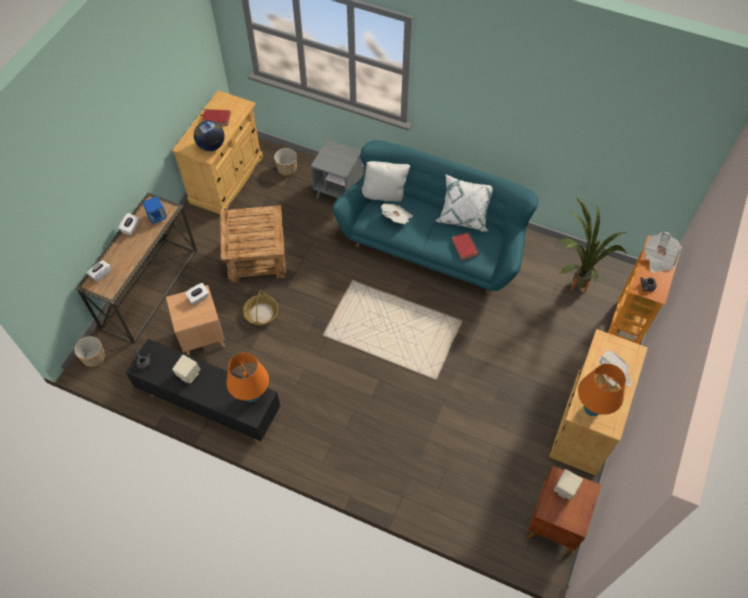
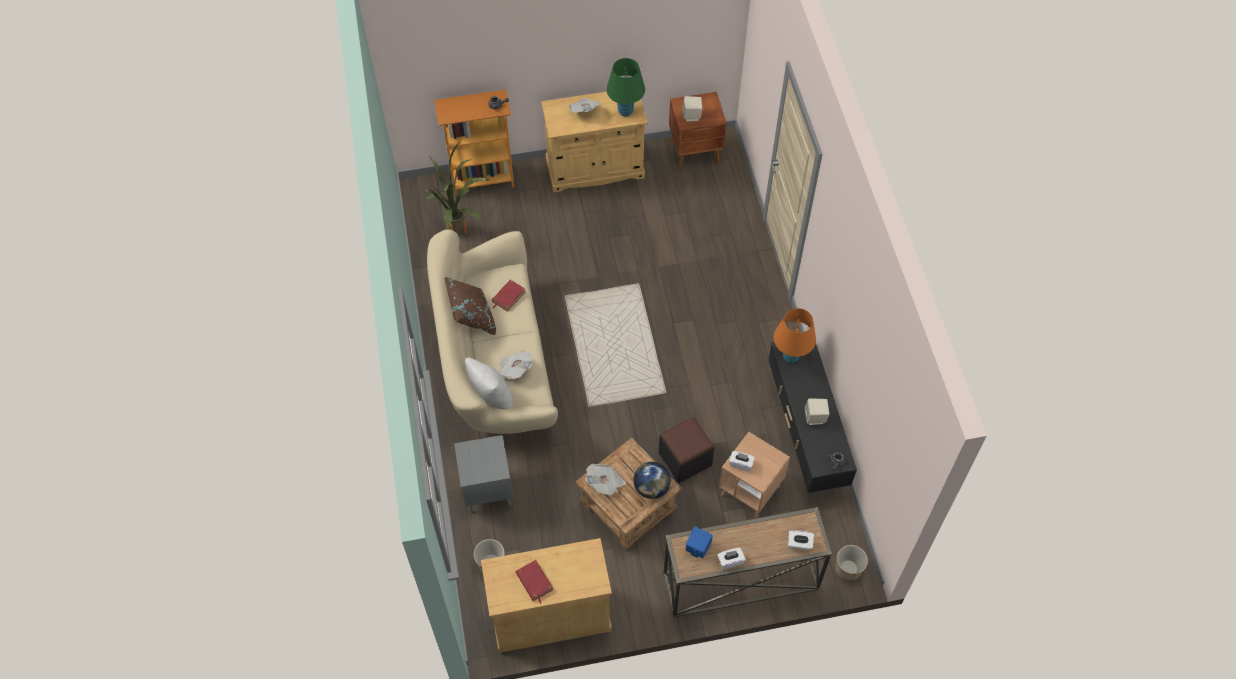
camera: 125 degrees left, 0 degrees up
globe [194,120,224,151] -> globe moved to [634,462,671,499]
basket [243,290,278,325] -> black ottoman [659,417,714,483]
turquoise sofa [333,140,538,295] -> beige sofa [427,230,558,439]
white pillow [435,174,493,232] -> brown pillow [445,277,496,335]
orange table lamp [578,364,626,416] -> green table lamp [606,58,645,116]
newspaper [644,232,681,272] -> newspaper moved to [585,464,626,496]

